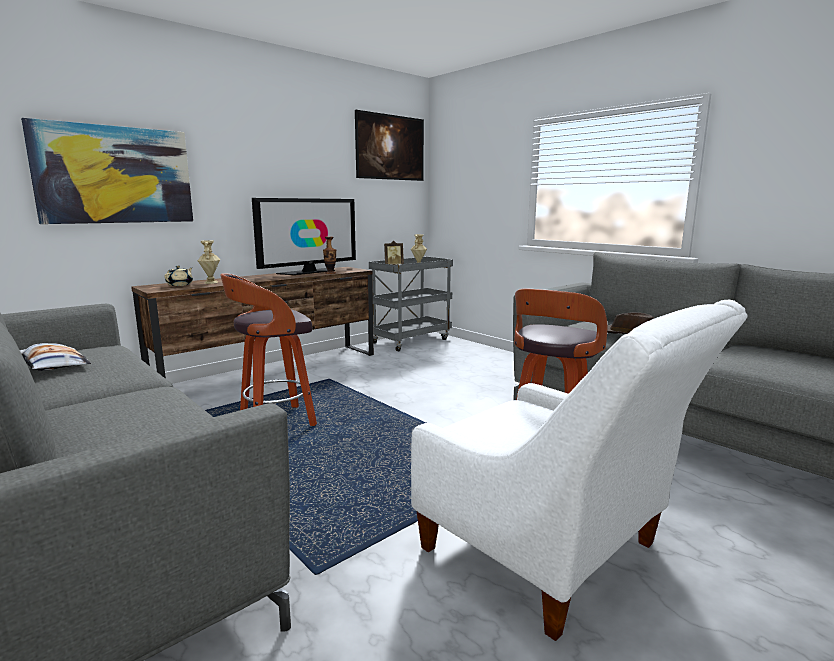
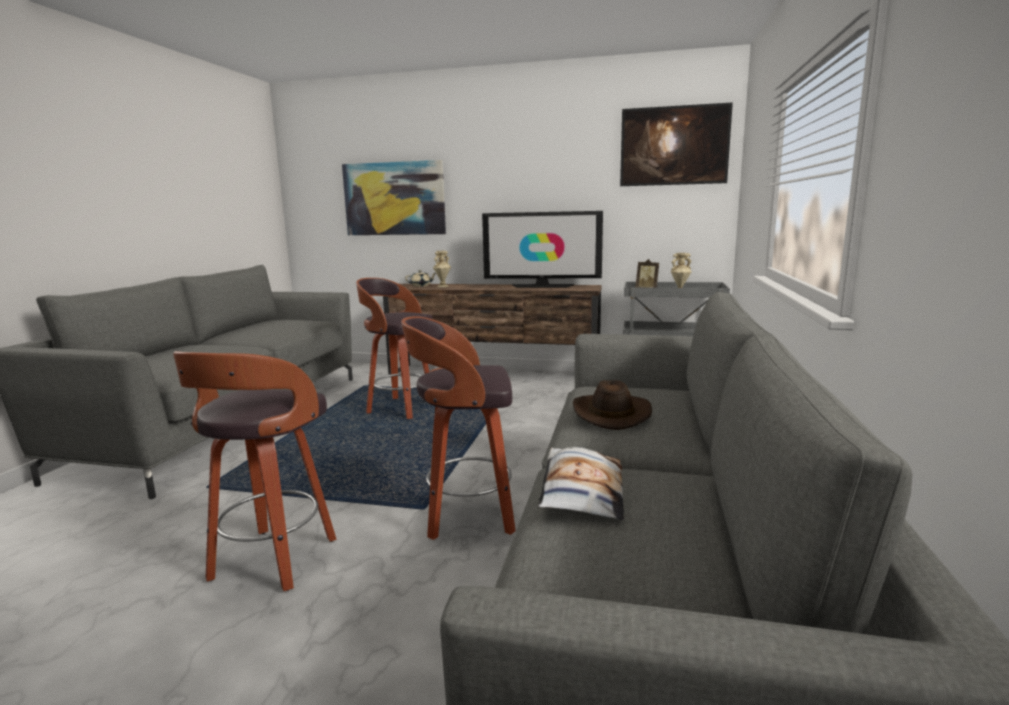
camera: 55 degrees right, 0 degrees up
pillow [20,343,91,371] -> pillow moved to [538,447,624,520]
vase [323,236,336,274] -> none
white armchair [411,300,748,641] -> stool [173,351,337,591]

